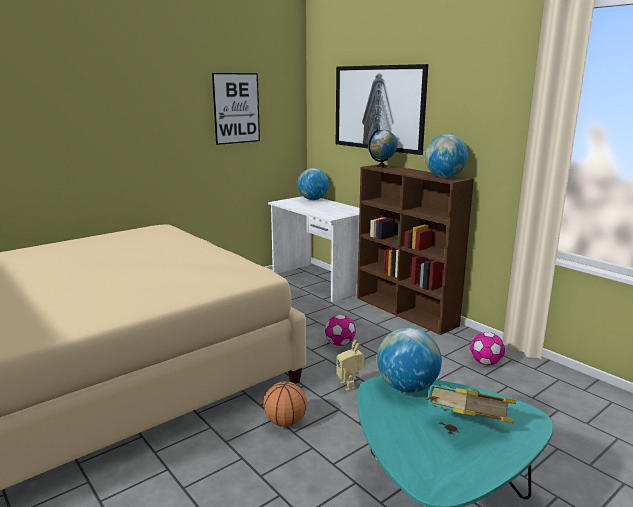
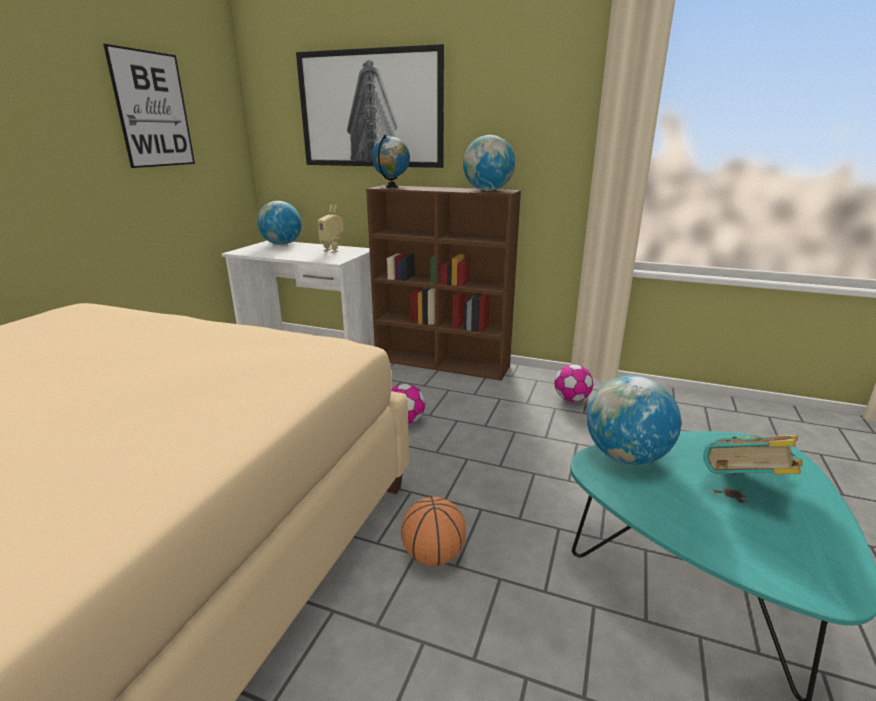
camera: 30 degrees left, 5 degrees up
toy robot [337,340,365,391] -> toy robot moved to [318,204,344,253]

